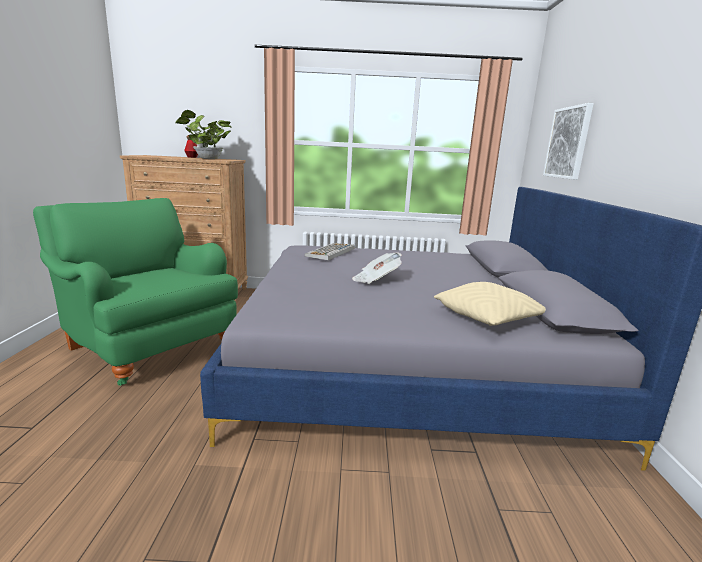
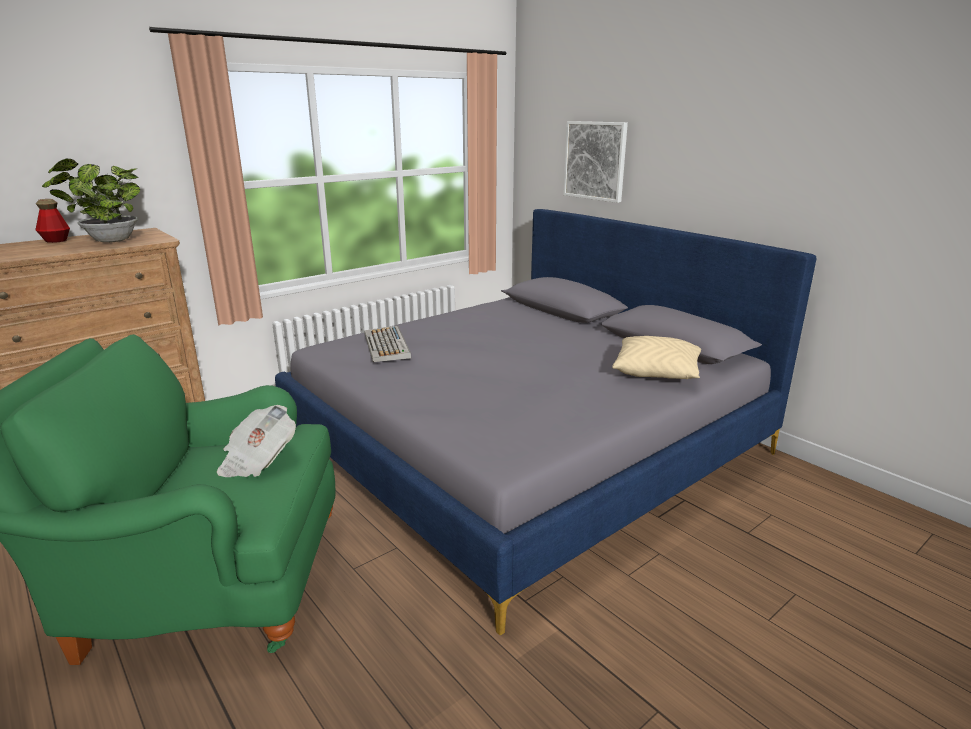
camera: 40 degrees left, 5 degrees up
newspaper [352,253,402,284] -> newspaper moved to [217,405,296,477]

